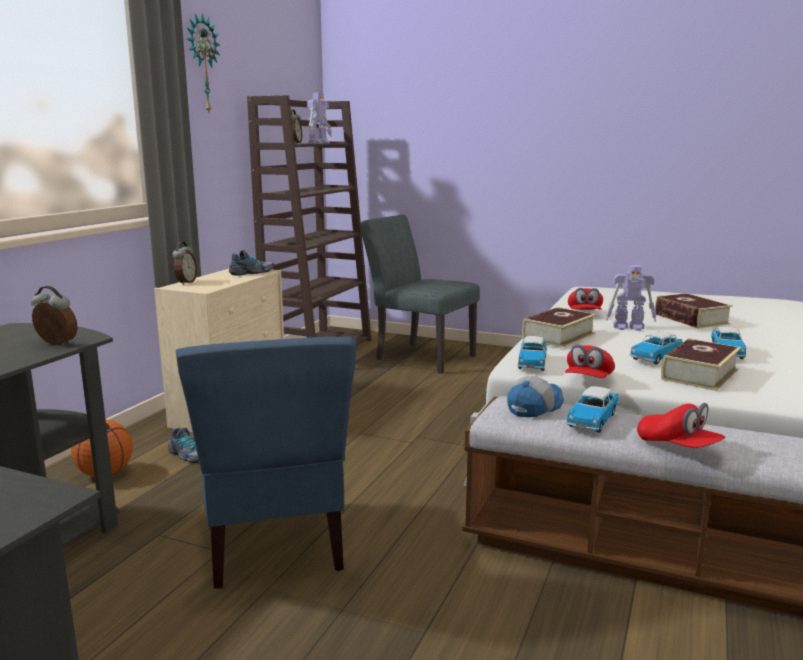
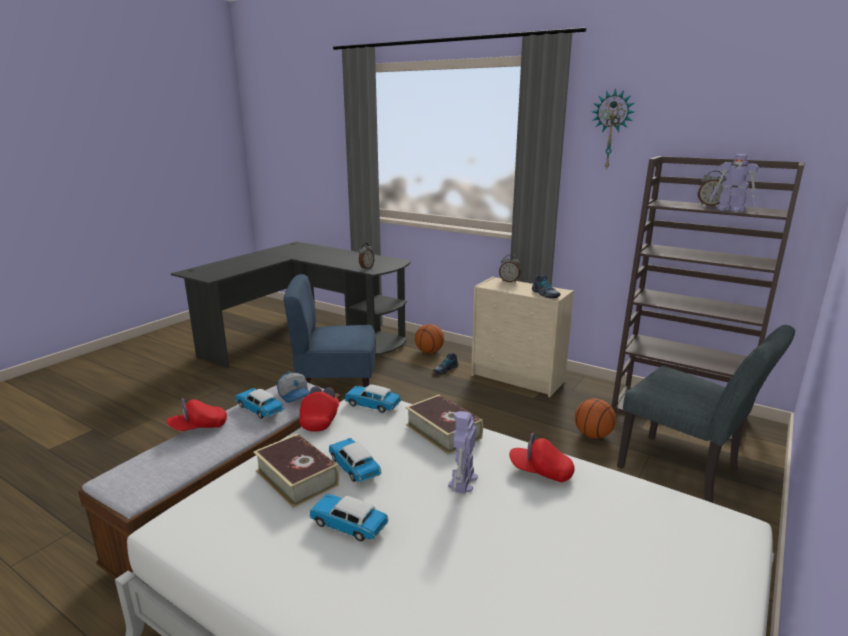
camera: 100 degrees right, 5 degrees up
grey chair [360,215,480,374] -> grey chair turned 90 degrees clockwise [617,325,795,503]
red cap [565,345,615,378] -> red cap turned 60 degrees clockwise [299,386,339,432]
book [655,293,733,329] -> none
none -> basketball [575,398,616,439]

